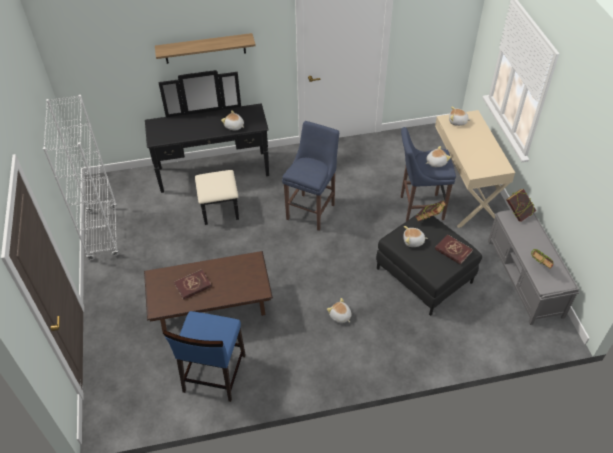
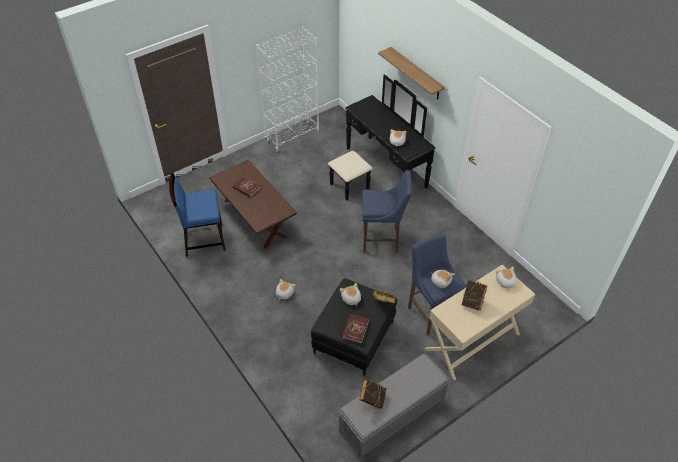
camera: 65 degrees right, 0 degrees up
book [506,189,536,222] -> book moved to [462,280,487,311]

